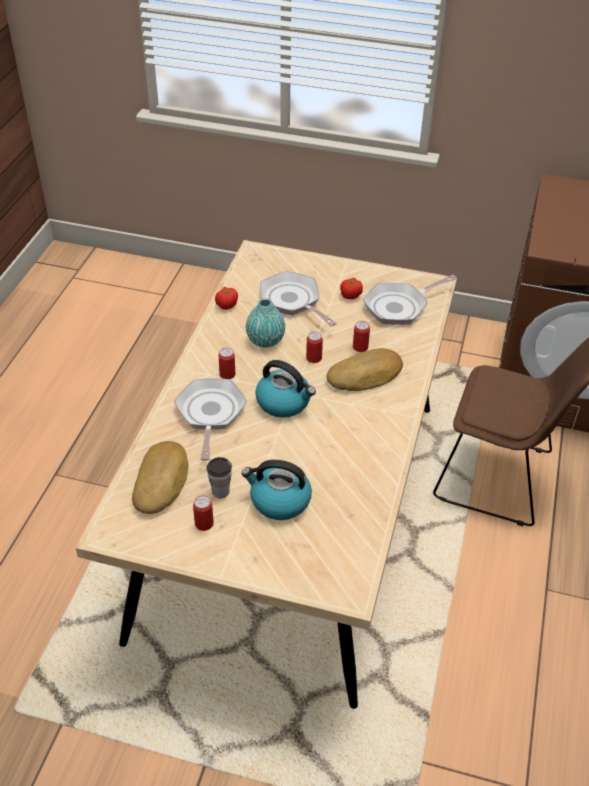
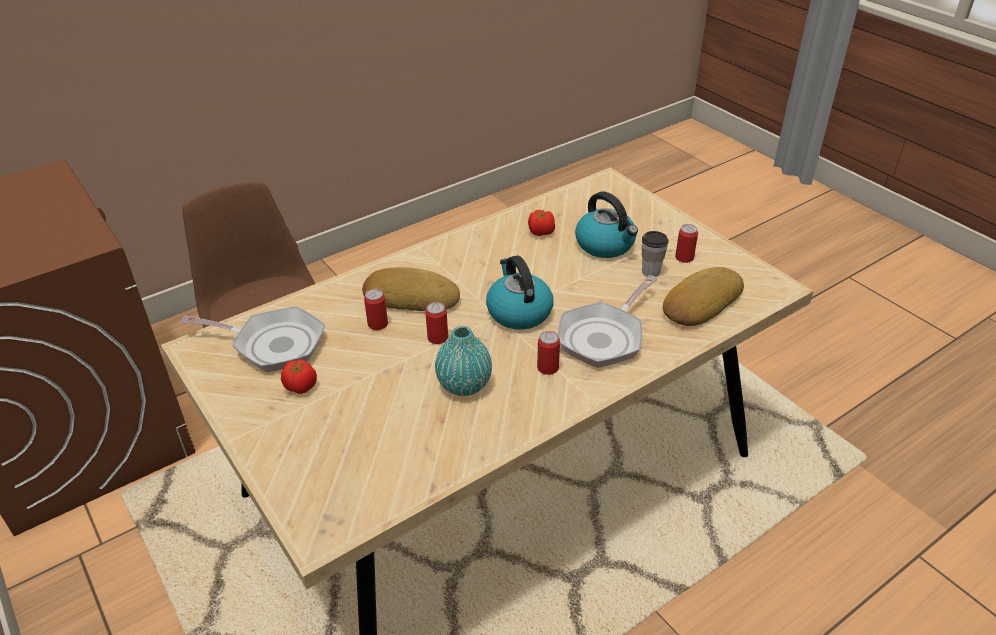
camera: 140 degrees left, 5 degrees down
tomato [215,287,238,310] -> tomato moved to [528,210,555,236]
frying pan [260,271,337,327] -> none

